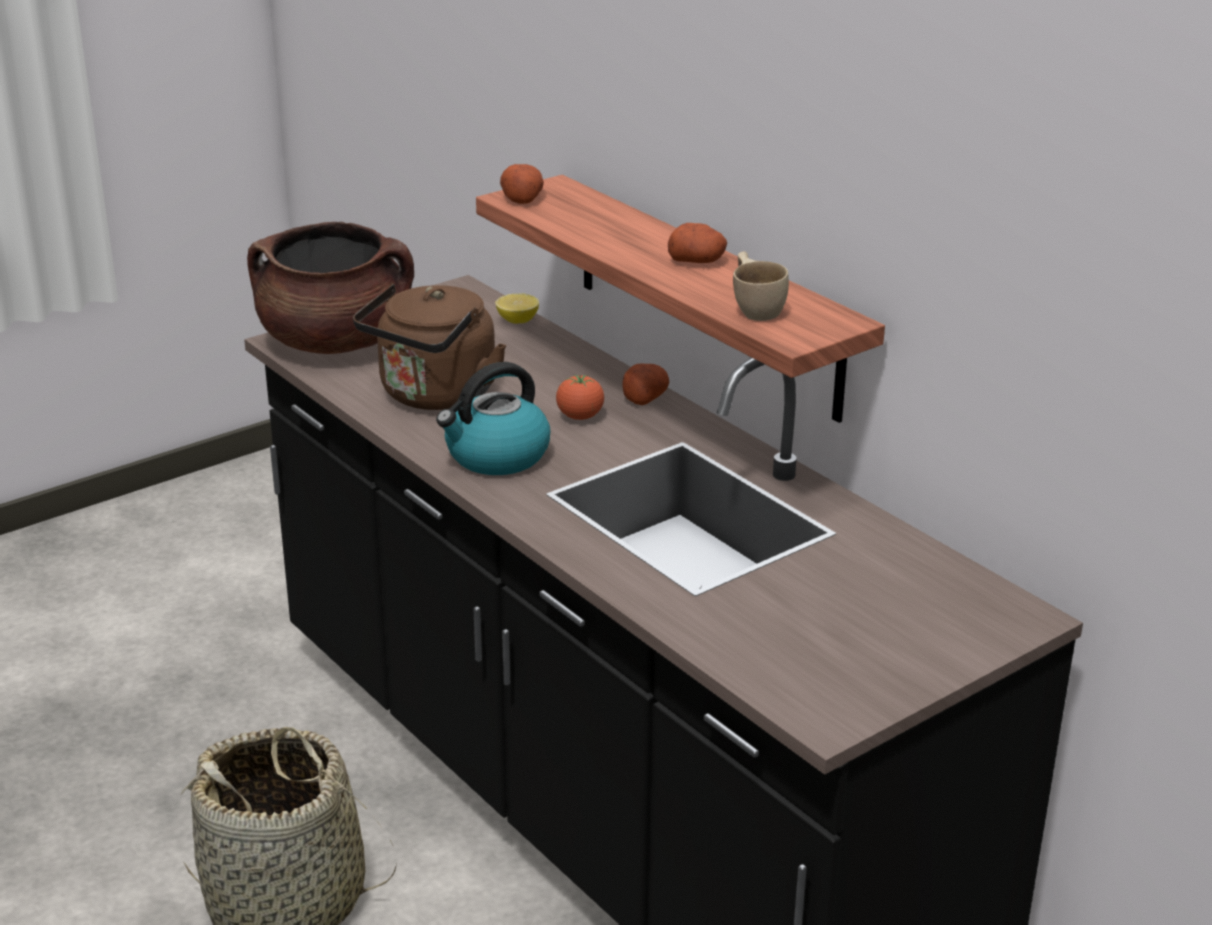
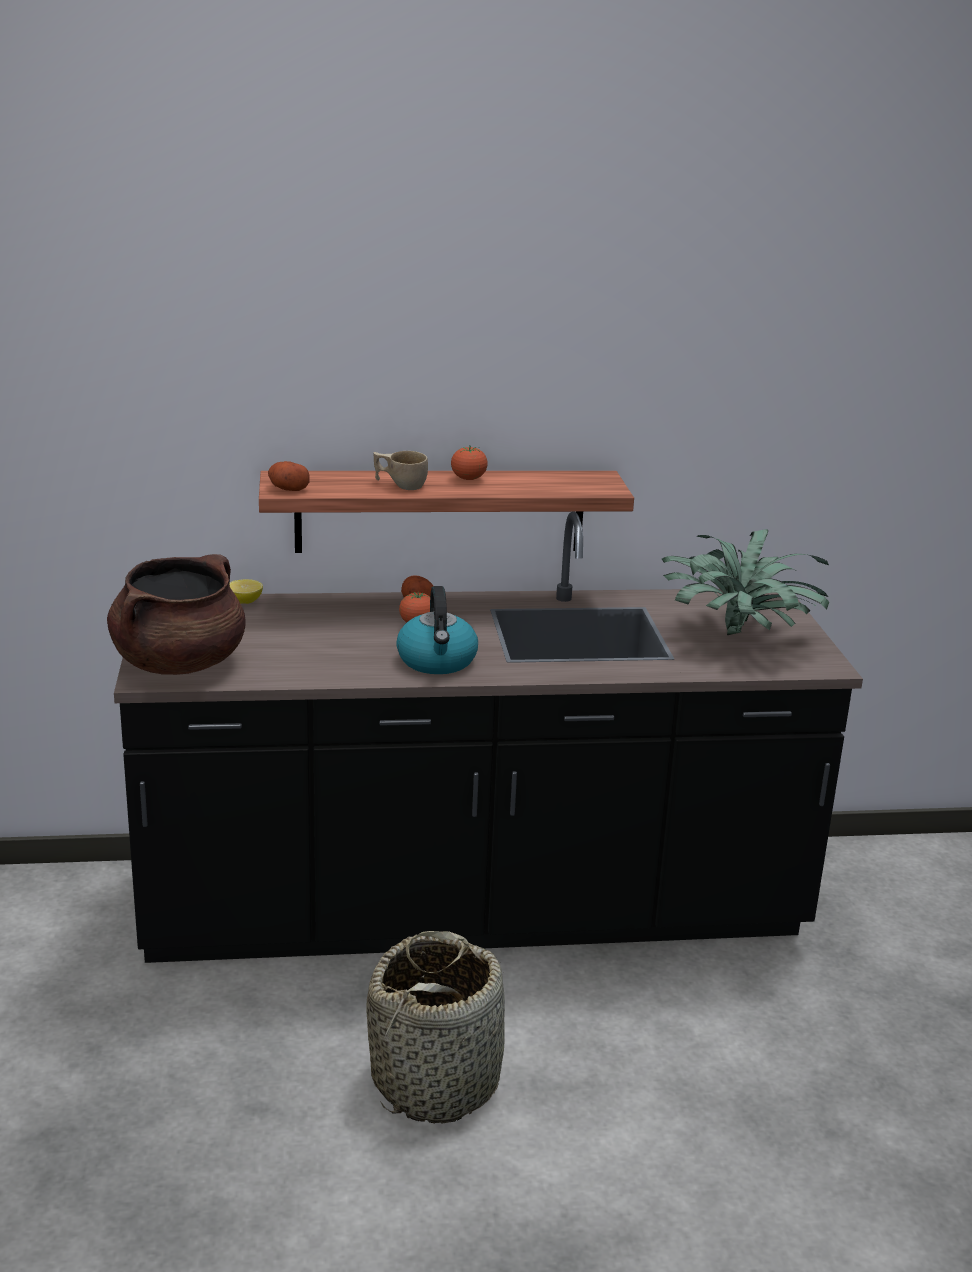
camera: 60 degrees left, 5 degrees down
brown kettle [353,284,507,410] -> none
potato [668,223,727,263] -> tomato [451,446,488,480]
beige cup [733,251,789,321] -> beige cup moved to [374,451,428,490]
none -> potted plant [662,529,829,635]

